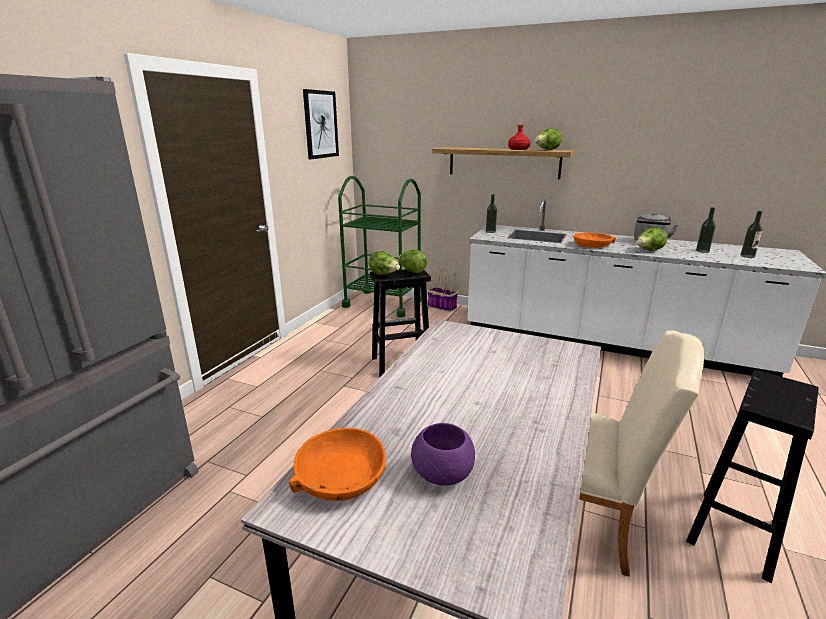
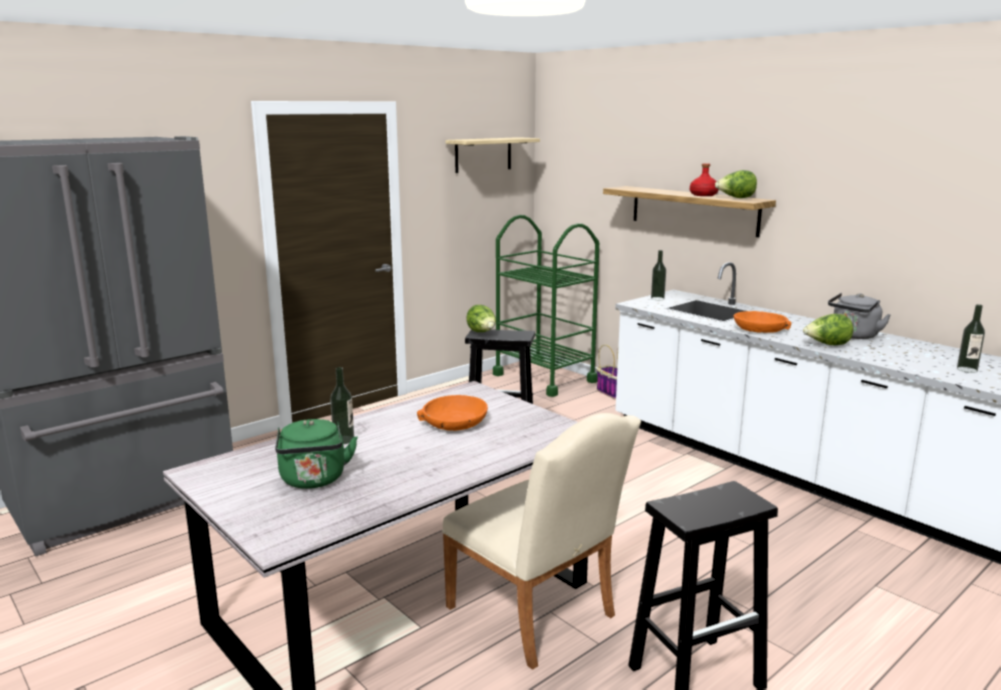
camera: 25 degrees right, 5 degrees down
orange bowl [289,428,386,501] -> orange bowl moved to [417,395,488,431]
picture [303,89,339,159] -> shelf [445,137,540,173]
lettuce [398,250,427,273] -> none
purple bowl [411,423,475,485] -> green kettle [275,419,358,489]
bottle [696,207,716,253] -> bottle moved to [330,367,354,444]

